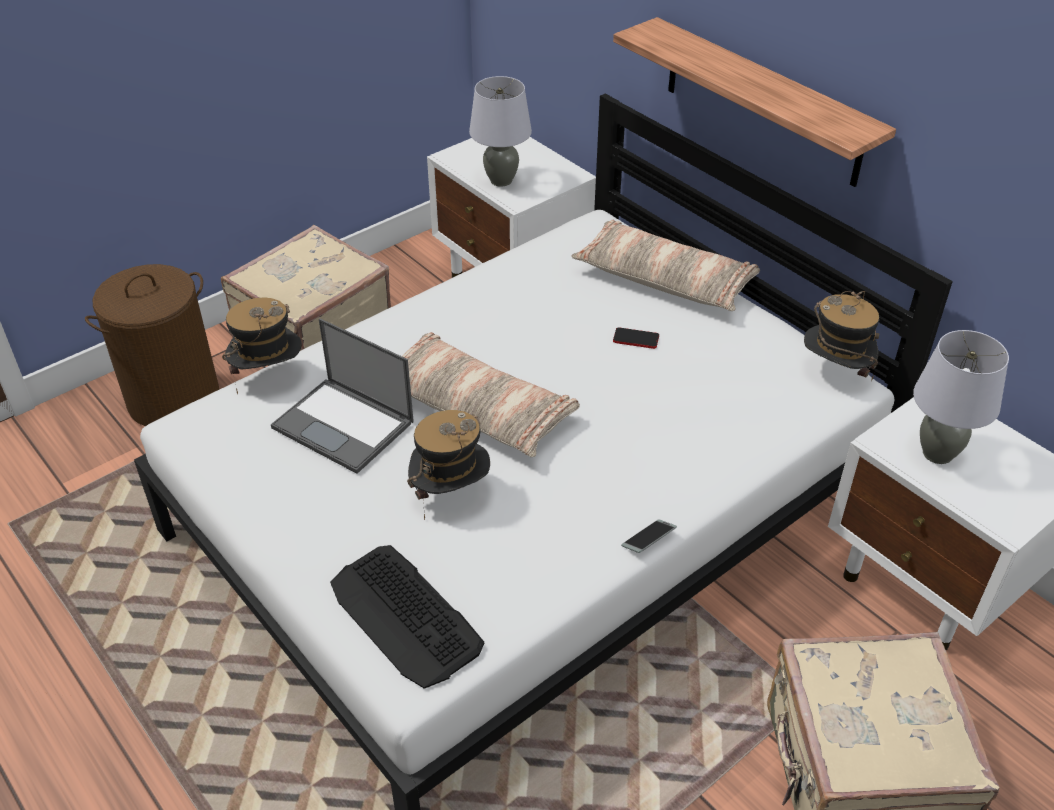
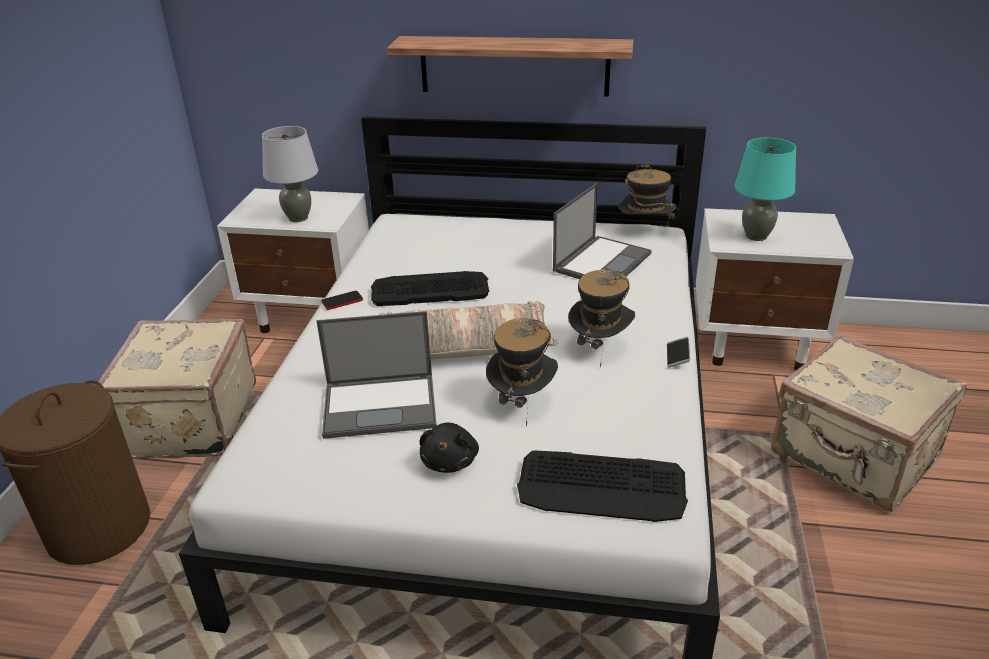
camera: 40 degrees left, 10 degrees down
hat [222,297,302,394] -> hat moved to [568,270,635,368]
pillow [571,220,760,311] -> none
phone [613,327,659,349] -> phone moved to [321,291,363,310]
grey table lamp [913,330,1009,464] -> turquoise table lamp [734,138,796,241]
none -> keyboard [371,271,489,306]
none -> black plush toy [419,422,479,473]
none -> laptop [553,183,652,279]

